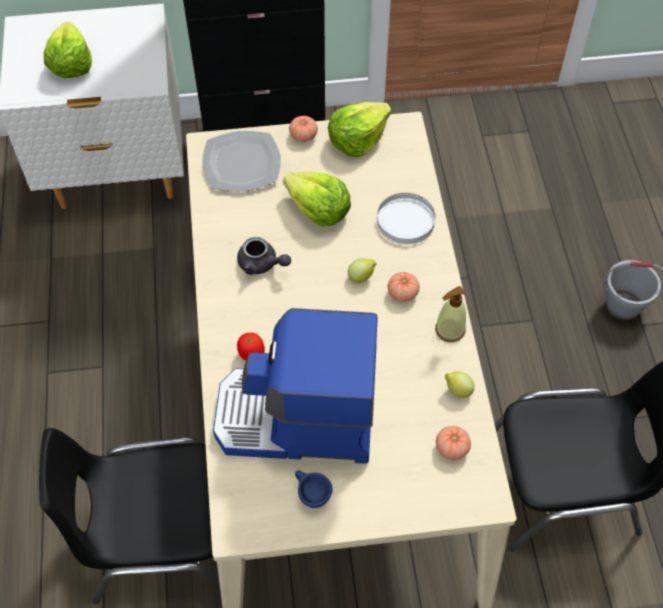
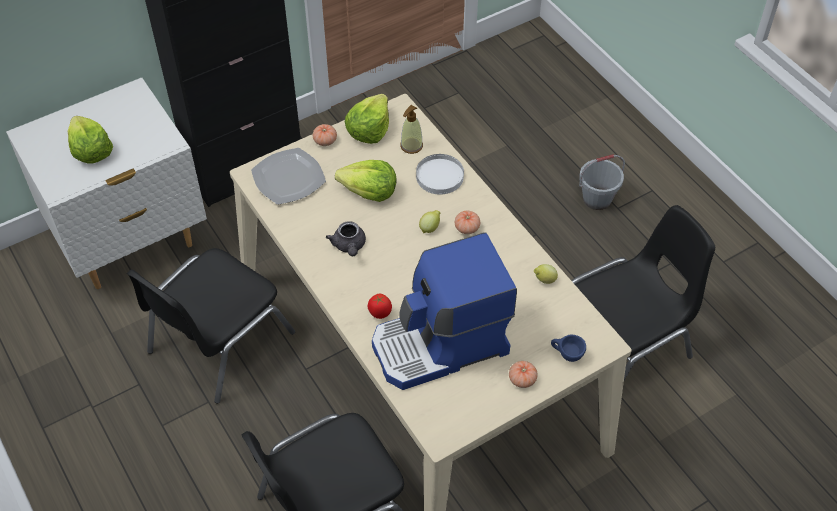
camera: 25 degrees left, 5 degrees down
grey teapot [237,237,291,275] -> grey teapot turned 75 degrees clockwise [326,221,366,256]
blue cup [295,470,332,508] -> blue cup moved to [551,335,586,362]
soap dispenser [435,286,466,342] -> soap dispenser moved to [400,105,423,154]
tomato [436,426,471,460] -> tomato moved to [509,361,538,388]
none -> black chair [127,248,295,404]

